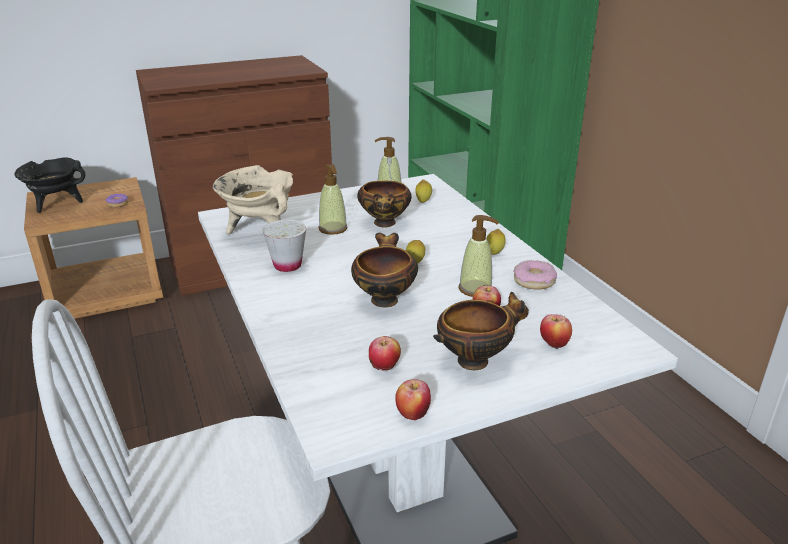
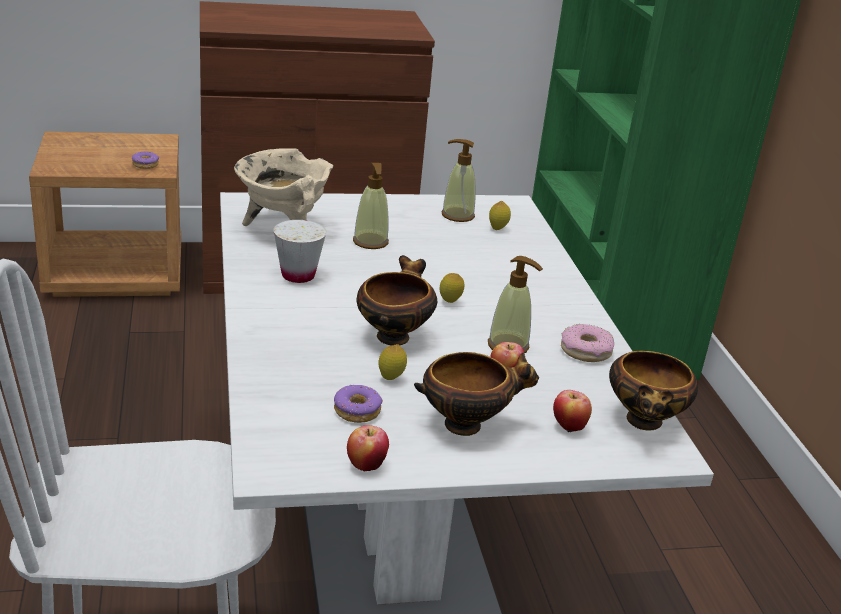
camera: 10 degrees right, 0 degrees up
black cooking pot [15,157,86,213] -> none
bowl [357,181,412,228] -> bowl moved to [609,351,698,431]
apple [369,336,401,371] -> donut [334,385,383,423]
lemon [486,229,506,255] -> lemon moved to [378,344,407,380]

